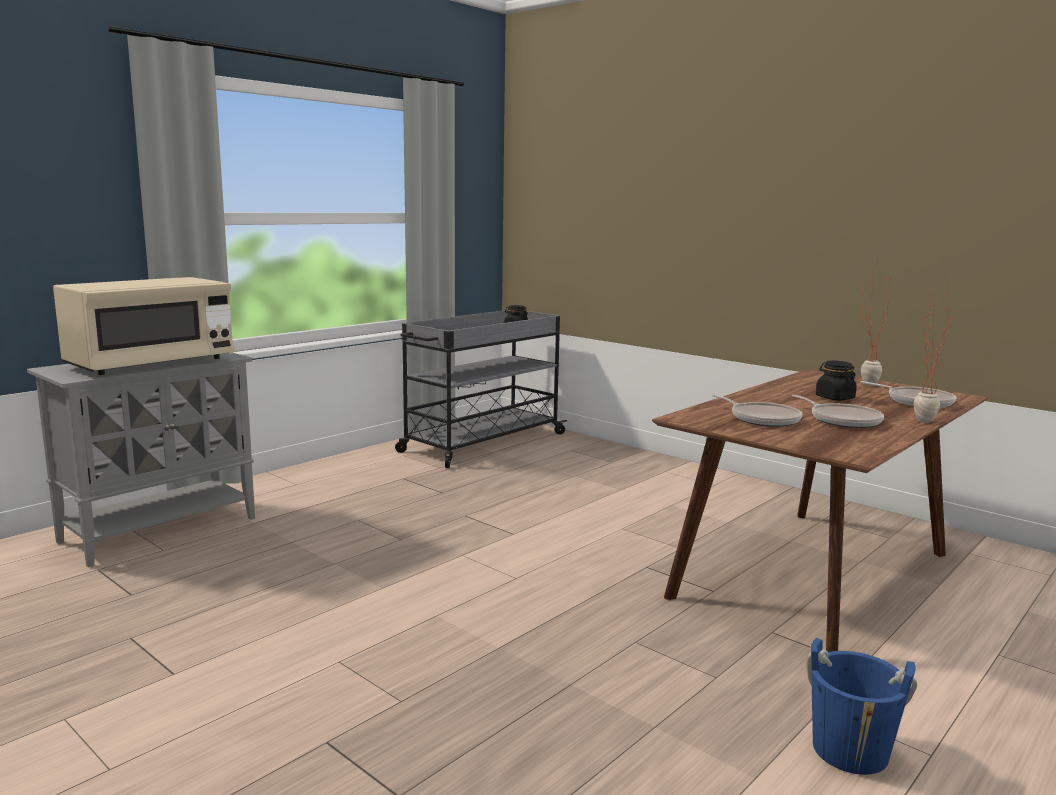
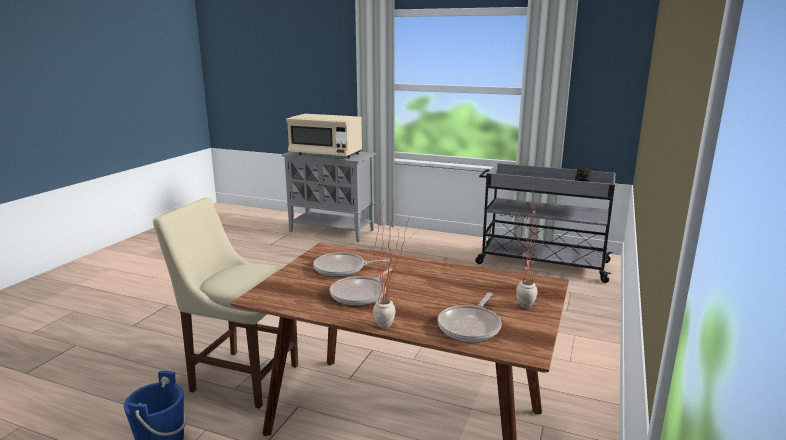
camera: 70 degrees right, 5 degrees up
frying pan [712,395,802,427] -> frying pan turned 60 degrees clockwise [313,252,390,277]
black jar [816,361,857,400] -> none
none -> beige chair [153,197,298,409]

